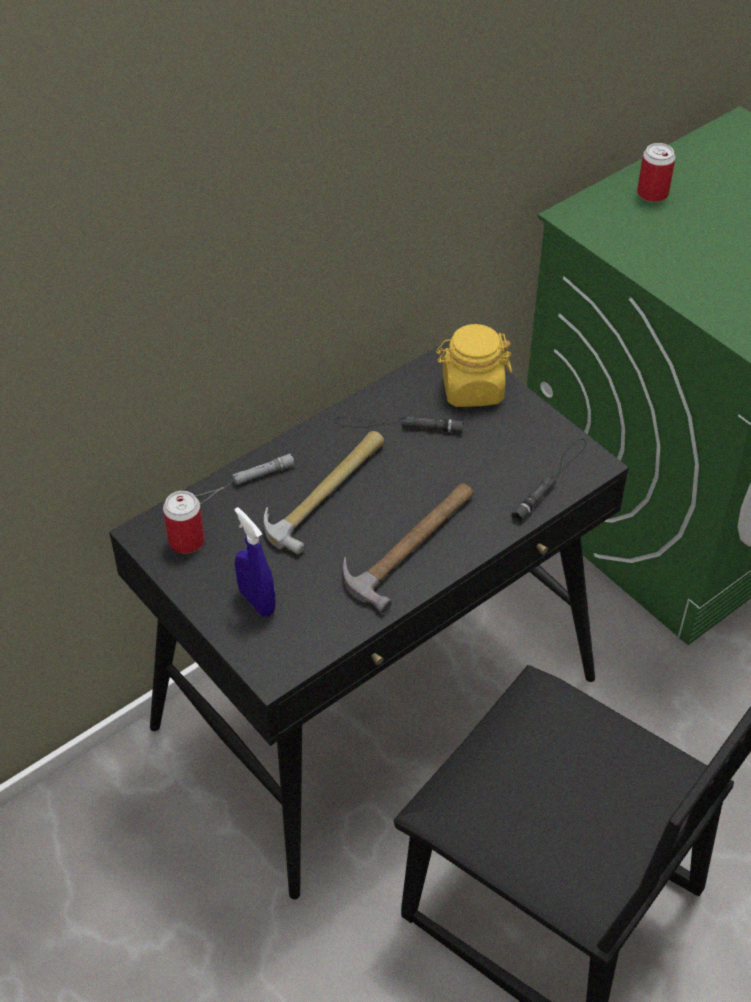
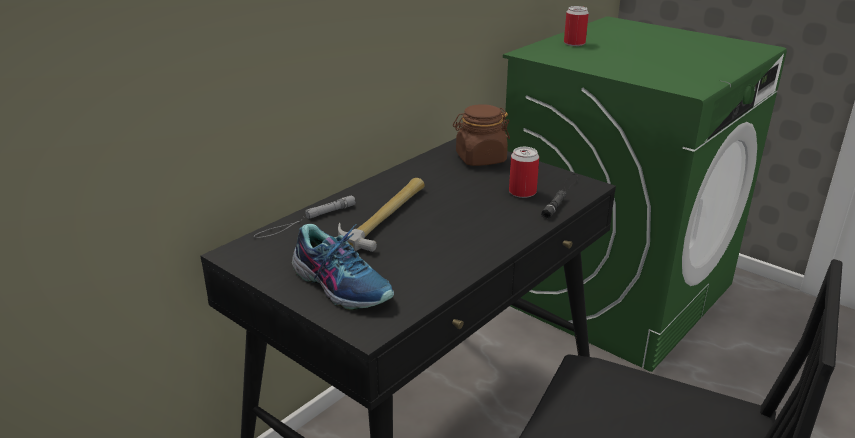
camera: 10 degrees left, 20 degrees down
can [163,491,205,554] -> can moved to [509,147,539,198]
blue spray bottle [235,507,276,617] -> shoe [292,224,394,311]
black flashlight [334,416,464,433] -> none
hammer [343,483,474,613] -> none
yellow jar [436,324,512,407] -> brown jar [453,104,510,166]

